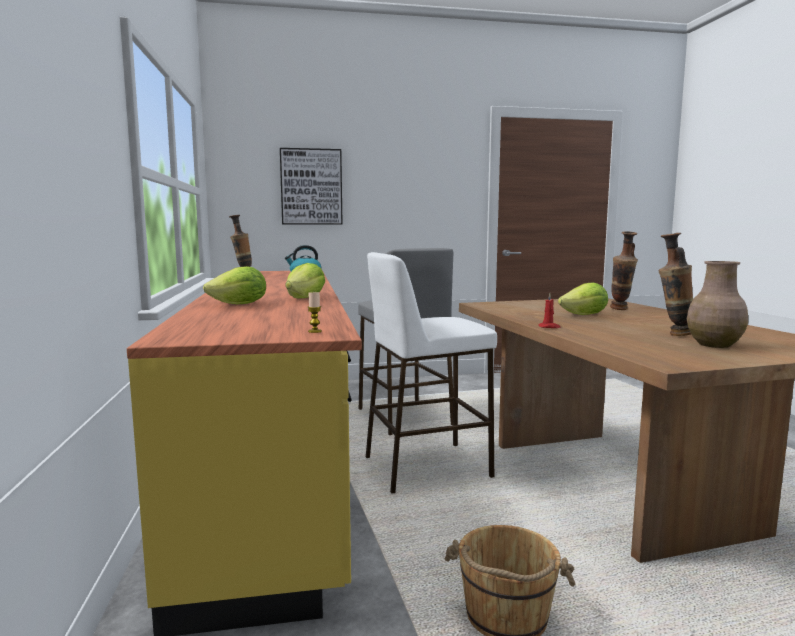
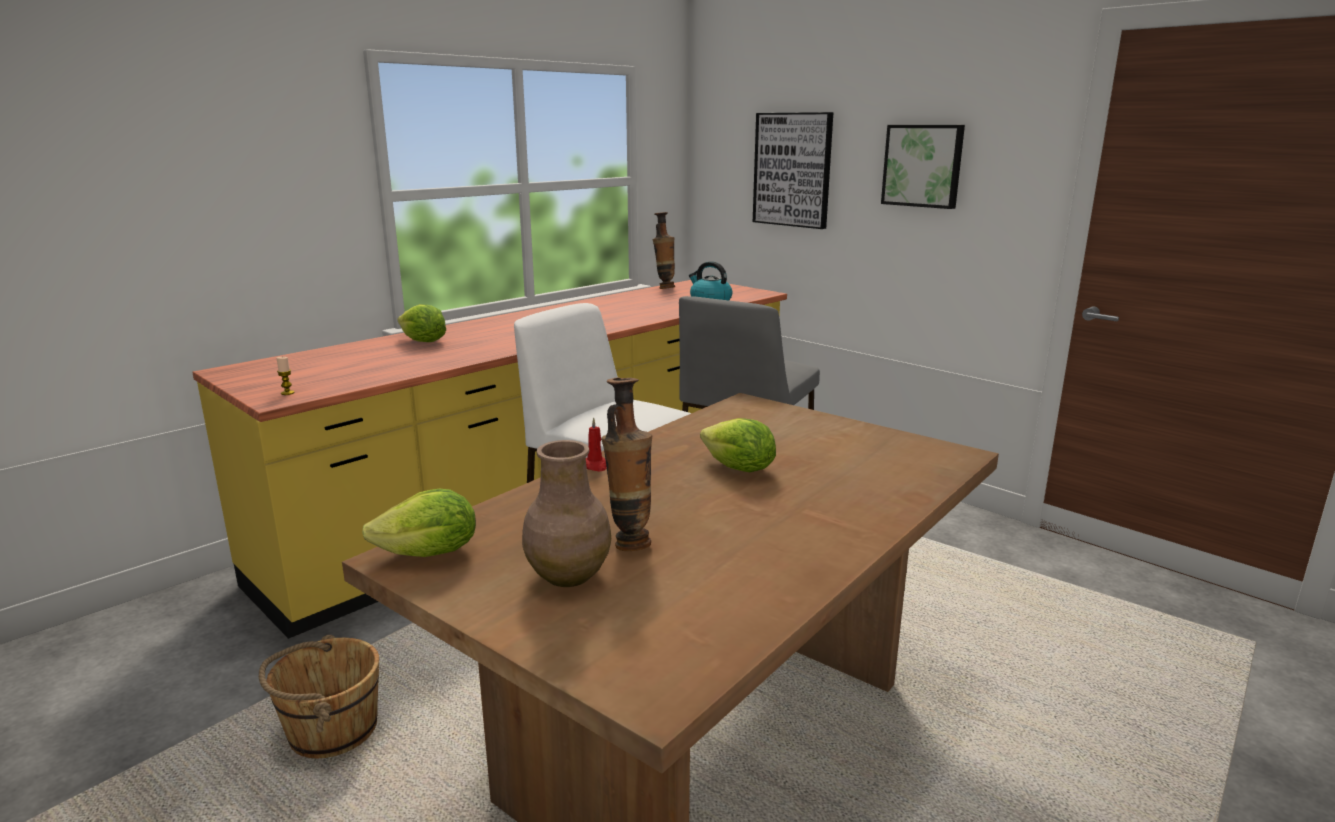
camera: 55 degrees right, 10 degrees up
lettuce [285,263,325,298] -> lettuce moved to [362,489,476,557]
vase [610,231,638,310] -> none
none -> picture [881,125,965,209]

